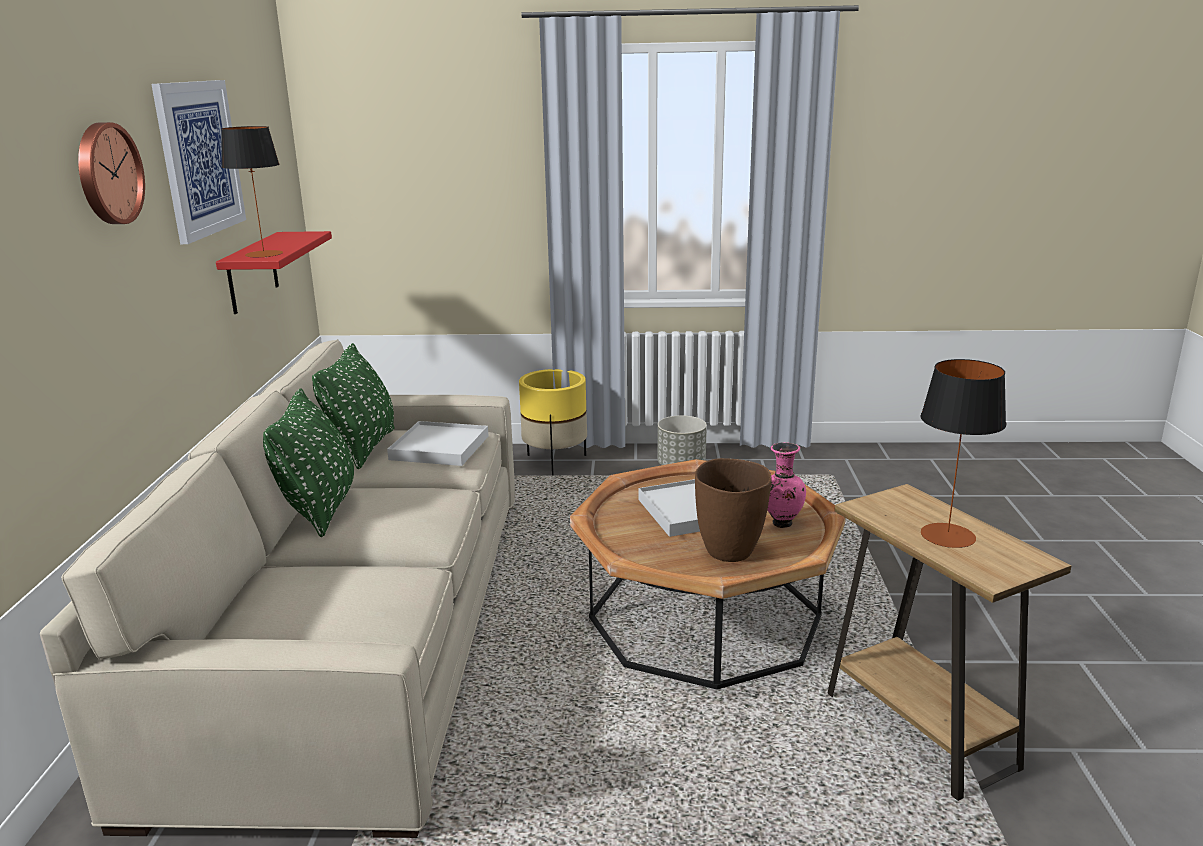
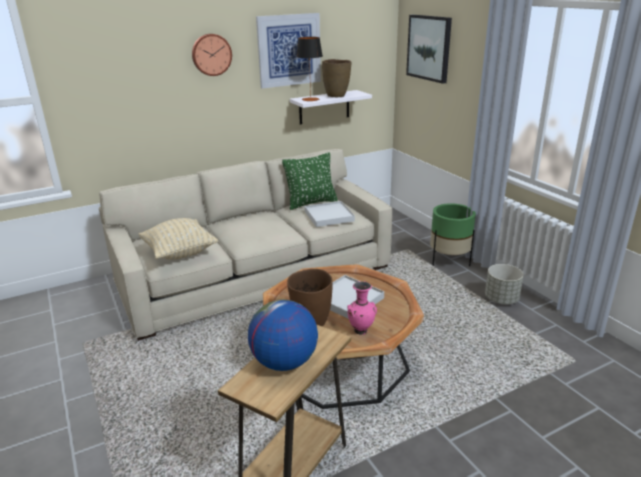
camera: 60 degrees right, 5 degrees up
red shelf [216,231,332,314] -> white shelf [290,90,372,125]
green pillow [263,388,354,537] -> none
yellow planter [519,369,587,475] -> green planter [430,203,476,266]
table lamp [920,359,1006,548] -> globe [248,300,318,371]
none -> beige pillow [139,218,218,260]
none -> brown vase [322,59,351,97]
none -> picture [406,15,452,84]

